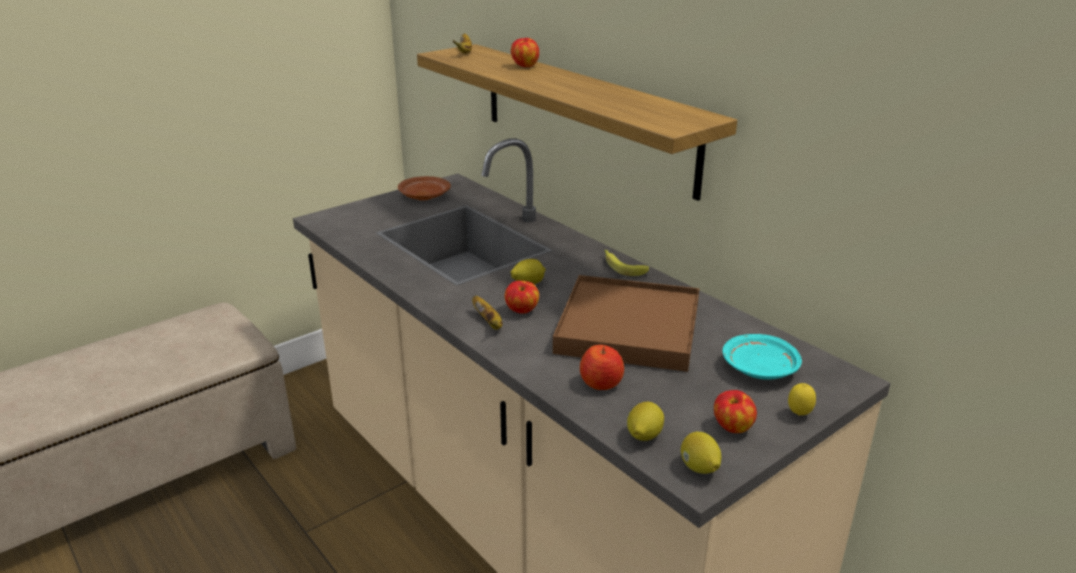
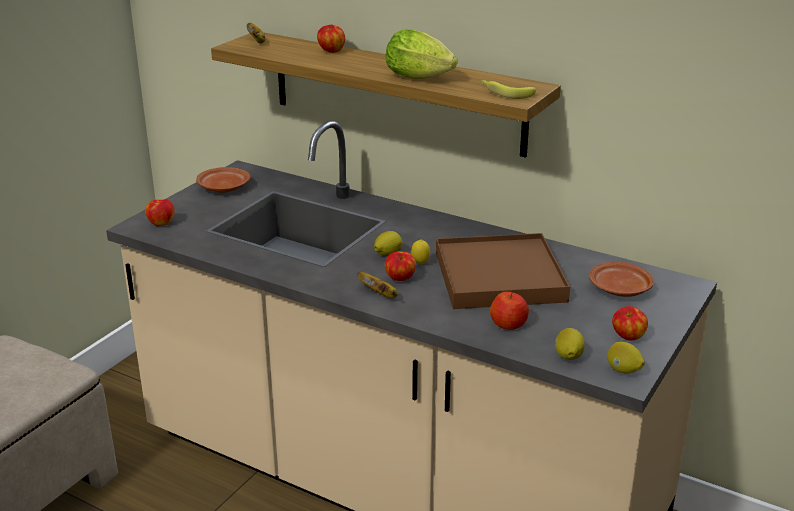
camera: 20 degrees left, 0 degrees up
banana [604,250,649,276] -> banana moved to [481,80,536,99]
turquoise plate [723,334,802,380] -> brown plate [589,261,654,297]
lemon [788,383,816,416] -> lemon moved to [411,240,430,265]
none -> apple [145,199,175,226]
none -> lettuce [386,30,458,79]

